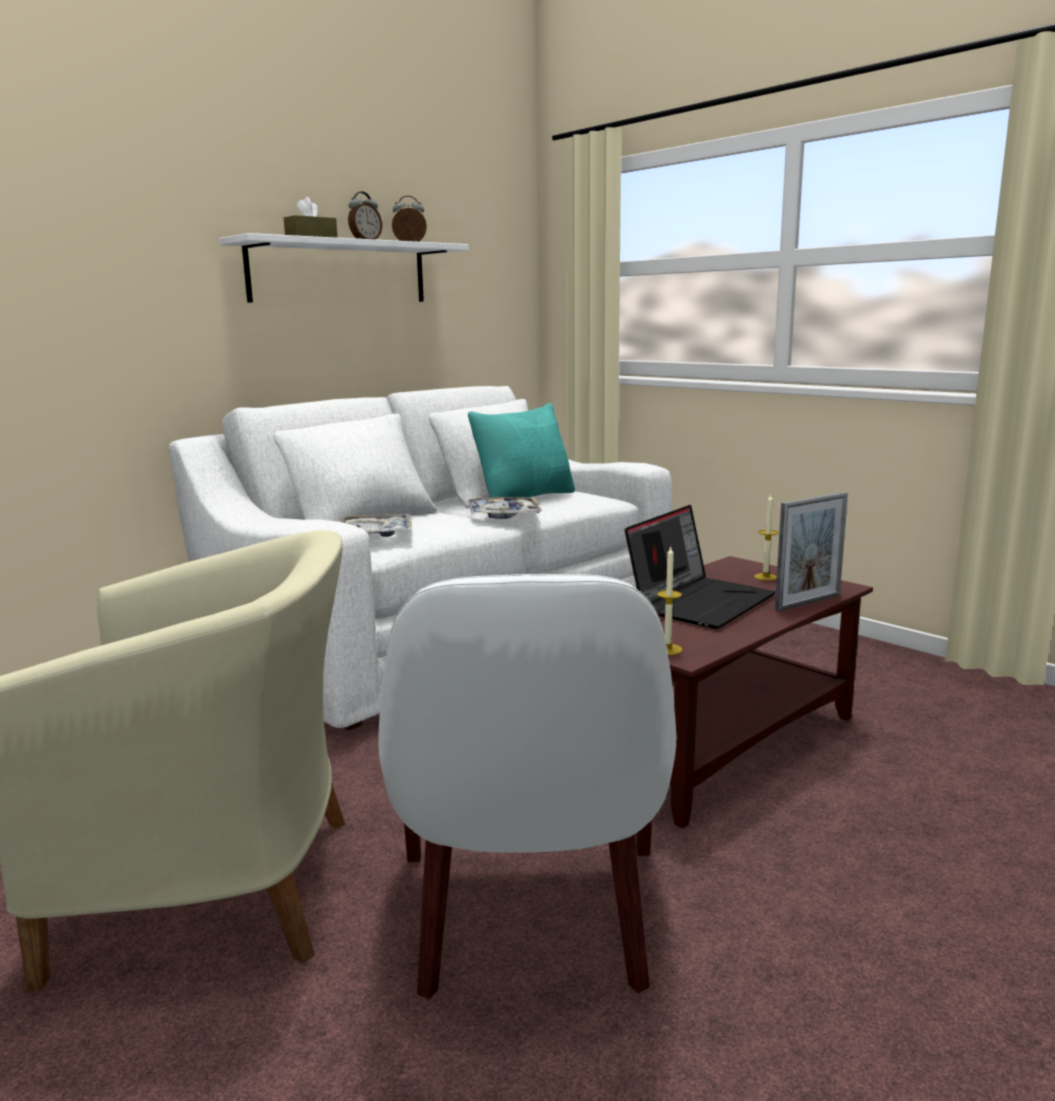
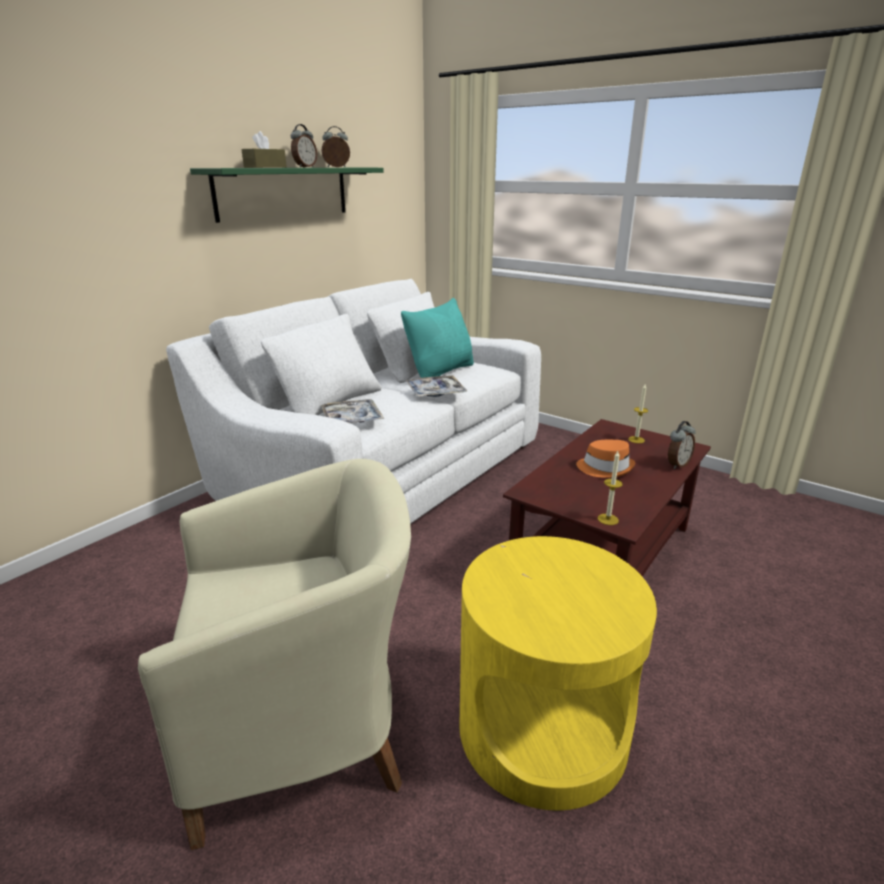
camera: 10 degrees left, 10 degrees up
white shelf [219,233,469,303] -> green shelf [190,168,384,223]
white armchair [378,574,676,999] -> yellow side table [459,536,657,811]
laptop [625,505,776,629] -> orange hat [576,440,635,478]
picture frame [775,492,848,612] -> alarm clock [668,421,696,469]

